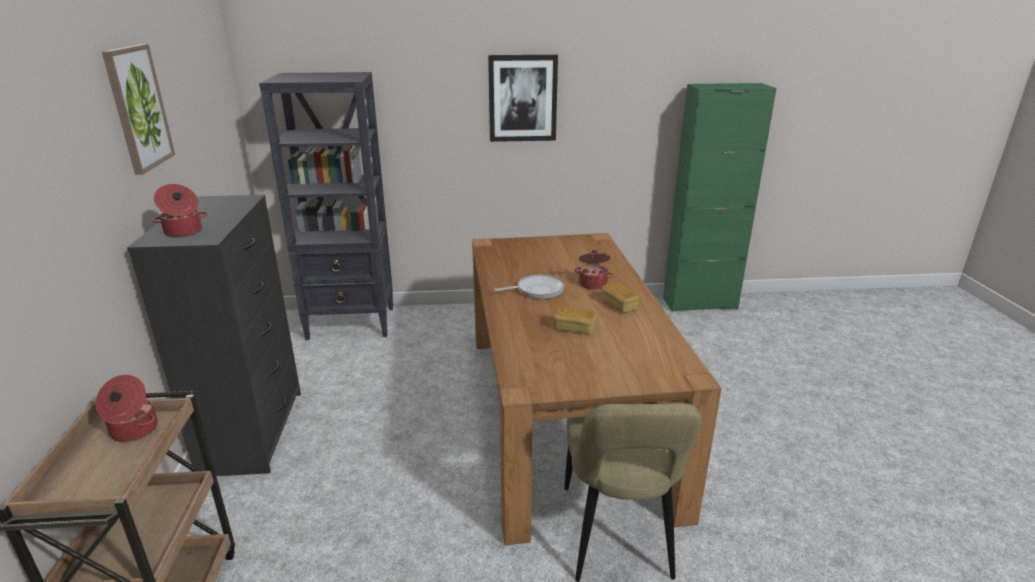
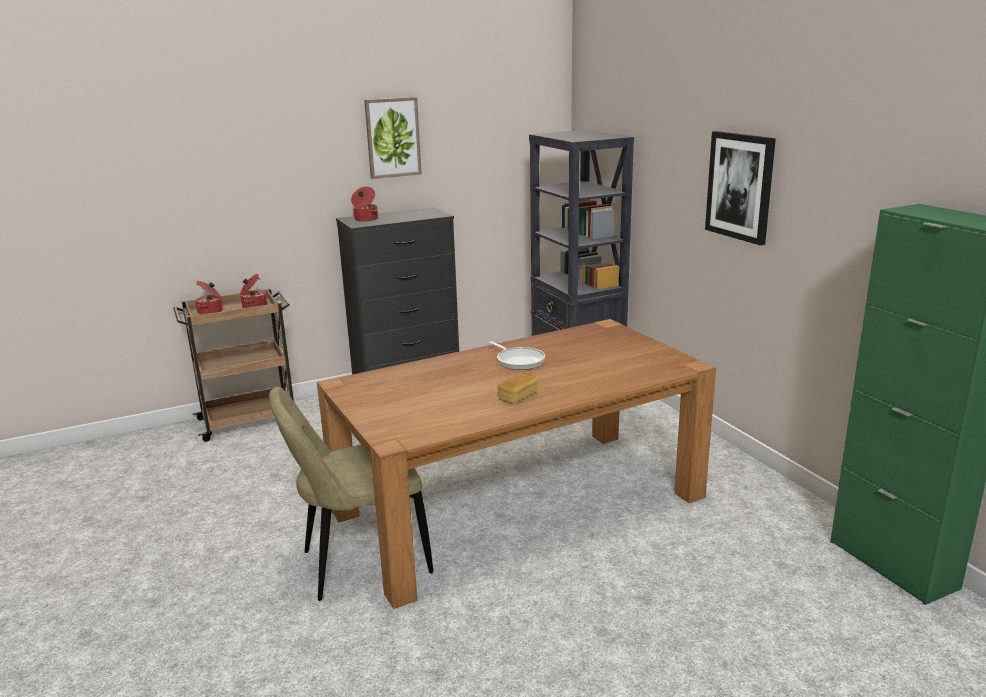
camera: 70 degrees right, 5 degrees down
bread [553,306,597,334] -> none
cooking pot [574,250,613,290] -> cooking pot moved to [194,281,223,315]

